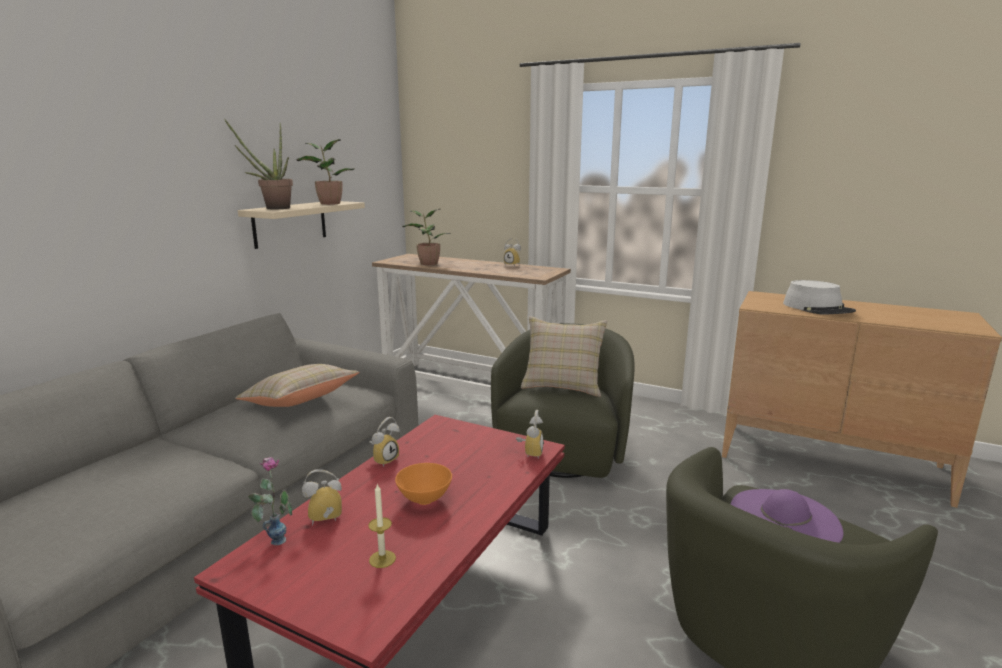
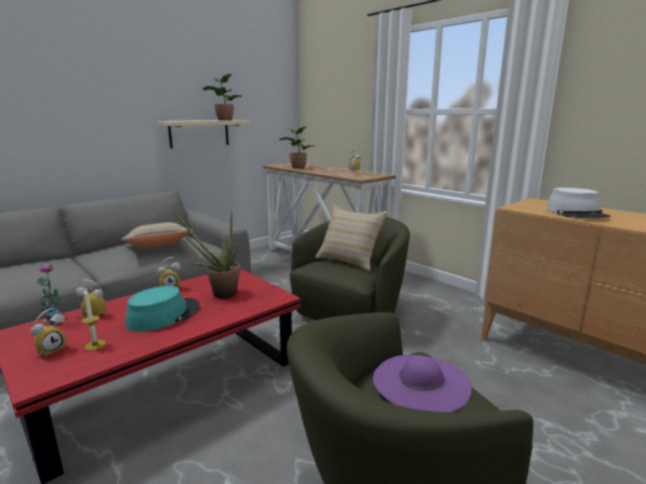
camera: 20 degrees right, 0 degrees up
potted plant [225,120,293,209] -> potted plant moved to [174,210,241,299]
orange bowl [395,463,452,505] -> turquoise hat [126,286,200,332]
alarm clock [516,410,544,459] -> alarm clock moved to [31,308,67,357]

